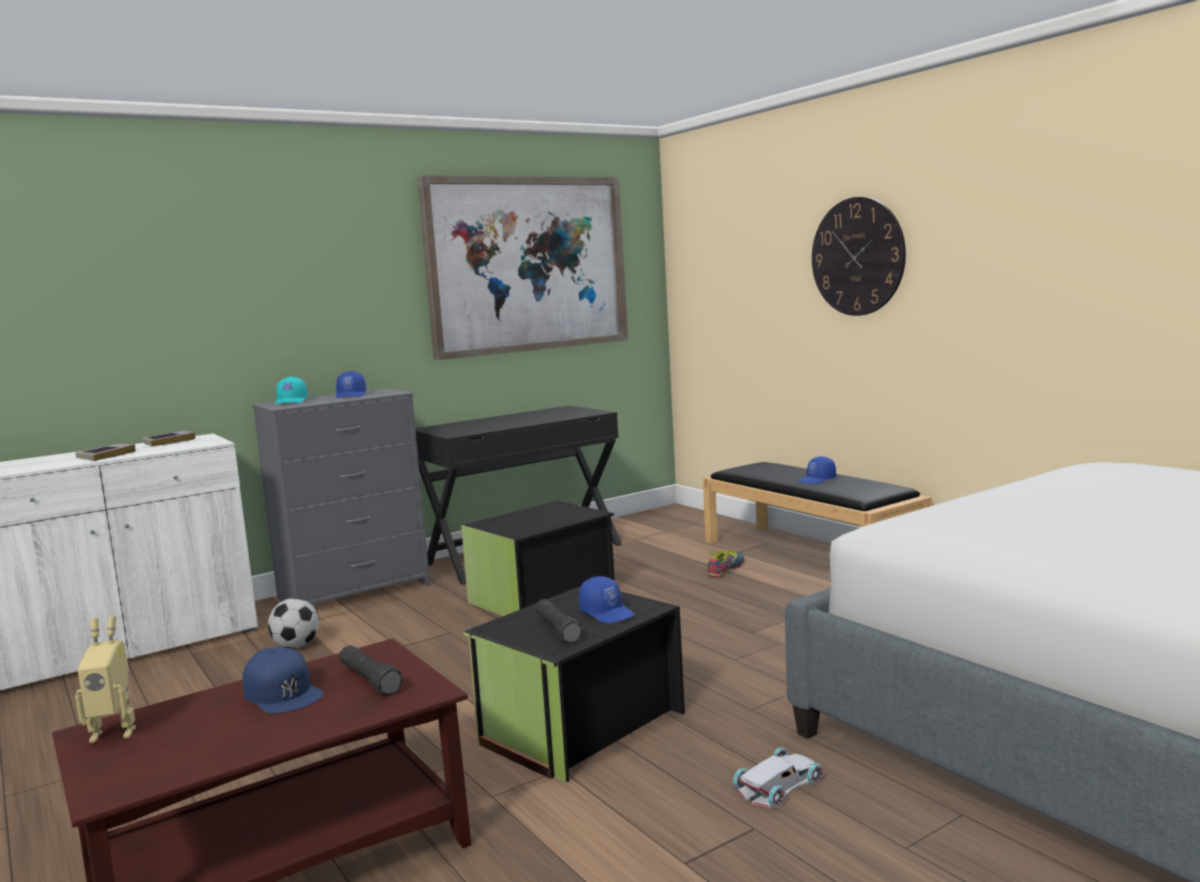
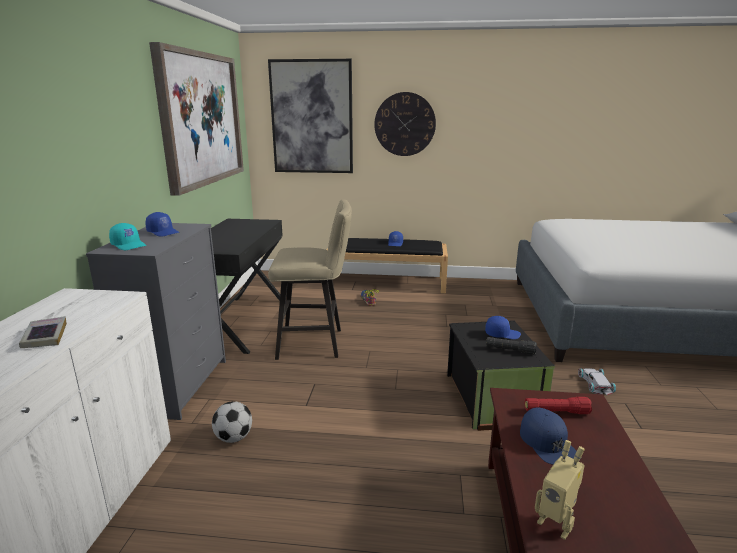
camera: 50 degrees left, 10 degrees up
toy robot [75,616,136,743] -> toy robot turned 105 degrees clockwise [535,440,585,540]
book [142,431,195,447] -> none
blue cap [243,647,324,714] -> blue cap turned 75 degrees clockwise [520,407,577,465]
black flashlight [339,645,403,695] -> red flashlight [525,397,592,414]
black storage box [461,501,615,616] -> beige stool [268,200,352,360]
none -> picture [268,59,353,173]

